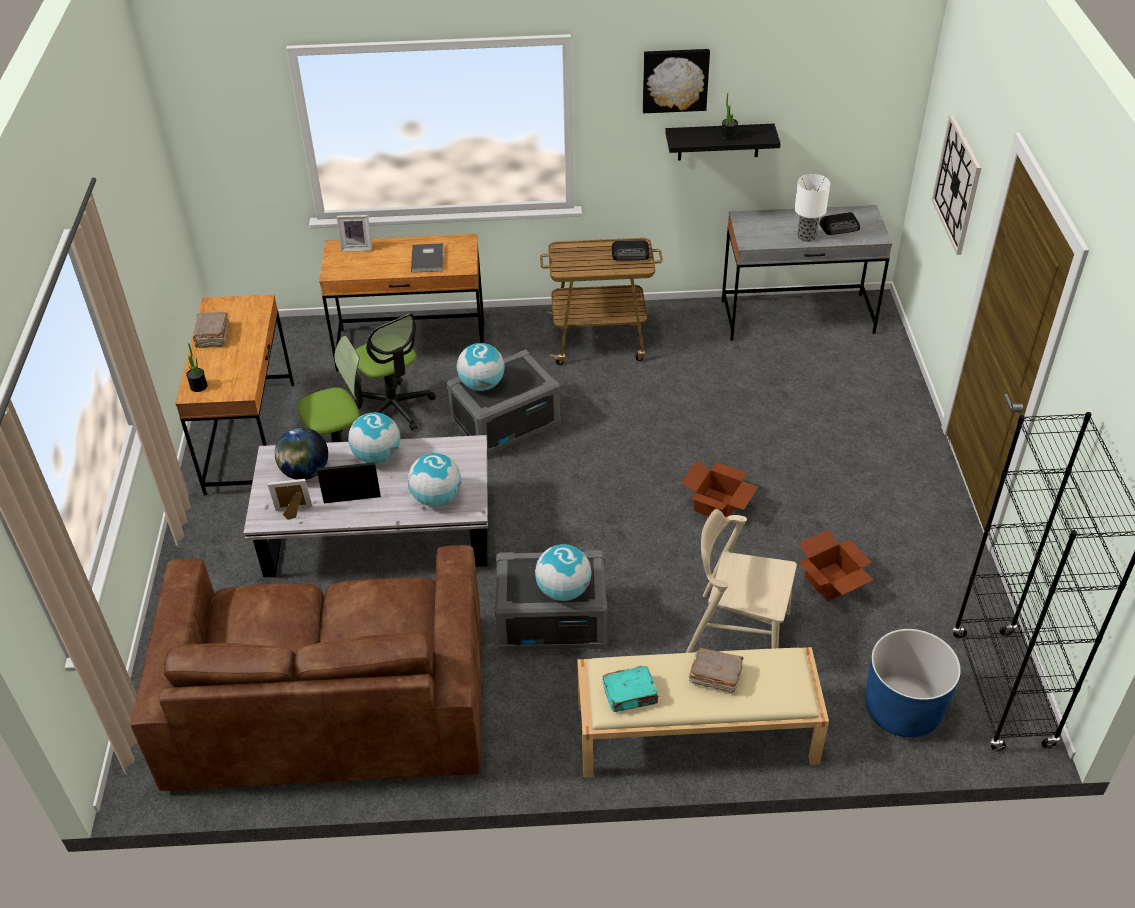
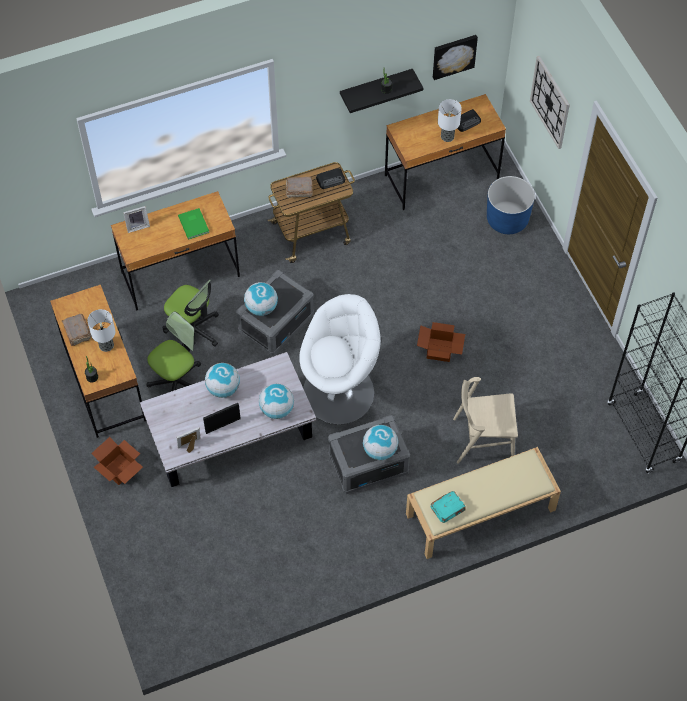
camera: 20 degrees left, 15 degrees up
brown sofa [131,545,481,791] -> none
globe [275,427,328,480] -> none
grey book [411,243,443,273] -> green book [178,208,209,240]
picture [643,49,710,113] -> picture moved to [433,35,478,80]
brown book [689,647,744,693] -> brown book moved to [286,177,312,197]
grey desk [722,205,892,341] -> brown desk [385,94,506,210]
cardboard box [799,529,873,602] -> cardboard box moved to [91,437,143,485]
blue planter [865,629,961,737] -> blue planter moved to [487,176,535,234]
none -> table lamp [87,309,115,352]
none -> white armchair [299,294,381,425]

